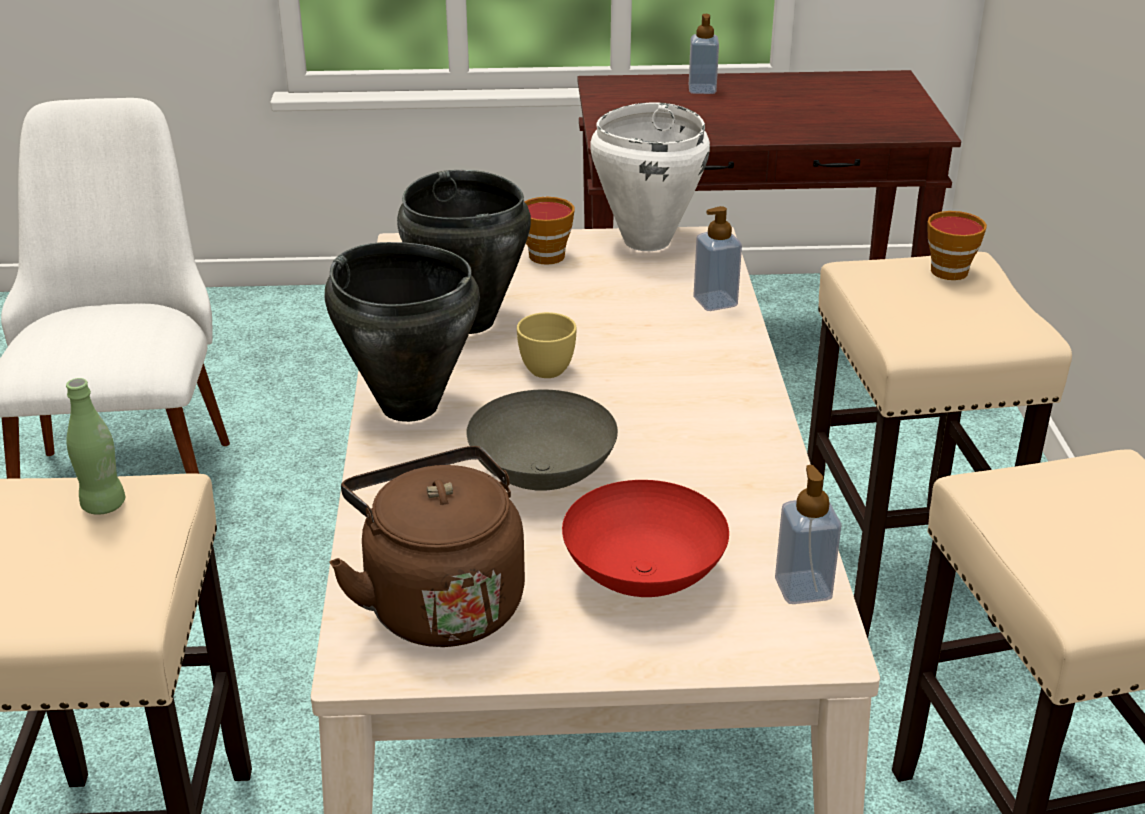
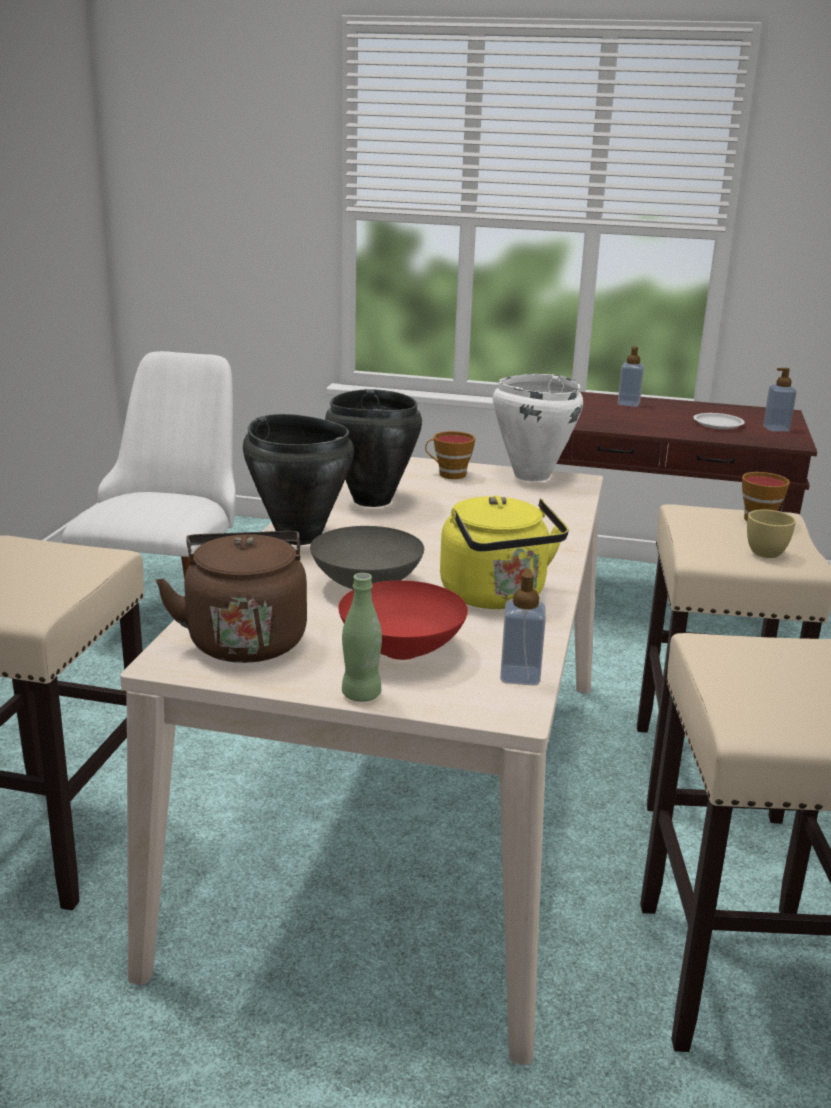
camera: 15 degrees right, 10 degrees down
green bottle [66,378,125,515] -> green bottle moved to [342,573,382,702]
yellow cup [517,312,577,378] -> yellow cup moved to [747,509,796,558]
soap dispenser [694,206,742,311] -> soap dispenser moved to [763,368,797,432]
none -> yellow kettle [440,495,568,609]
none -> white plate [693,413,745,429]

